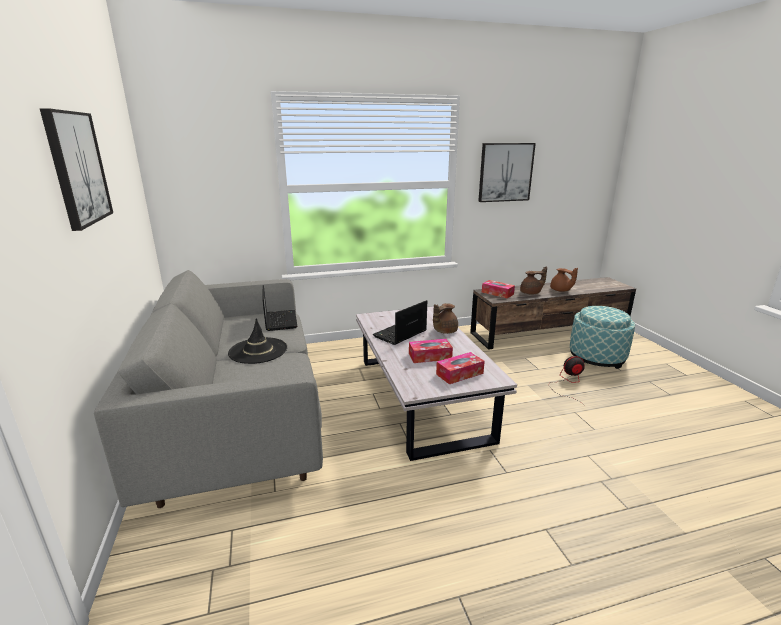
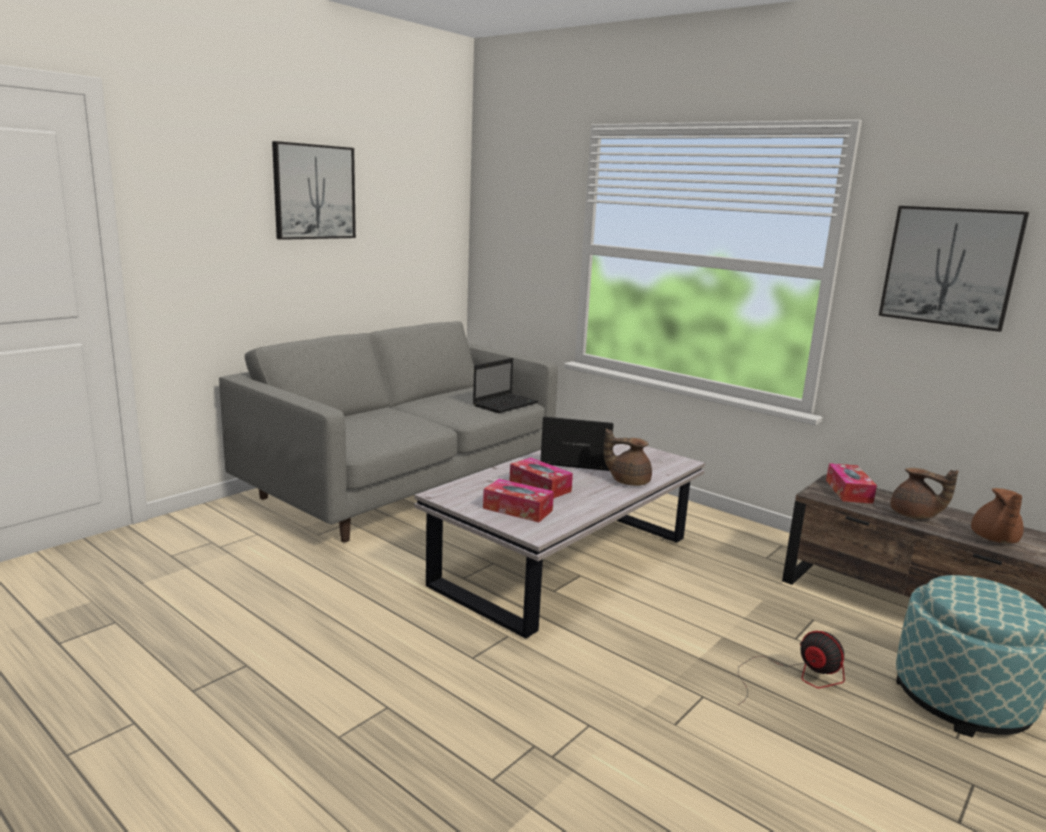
camera: 55 degrees right, 5 degrees down
black hat [228,318,287,364] -> none

